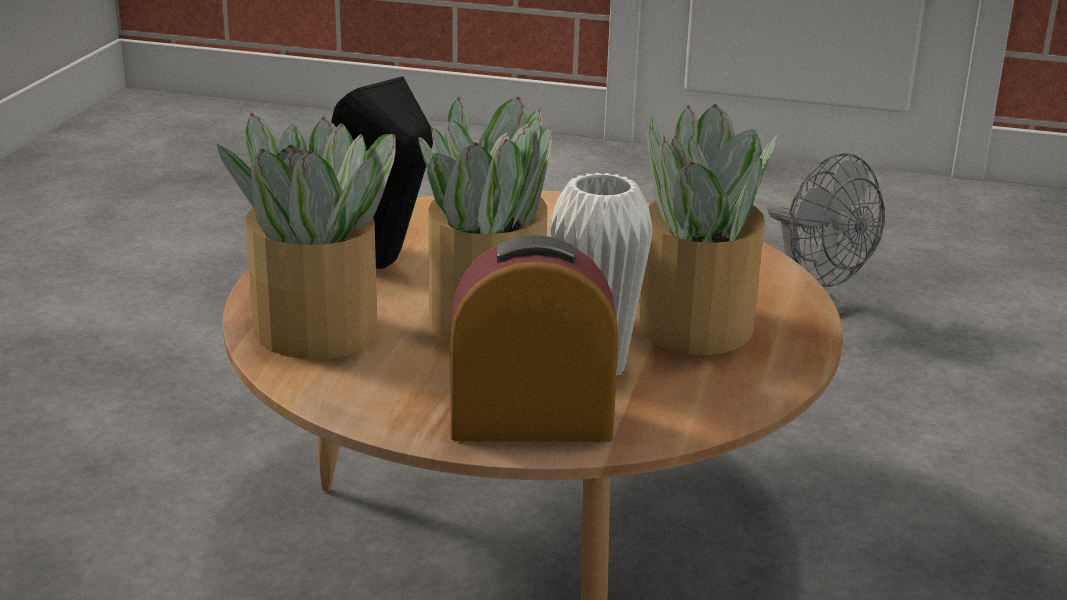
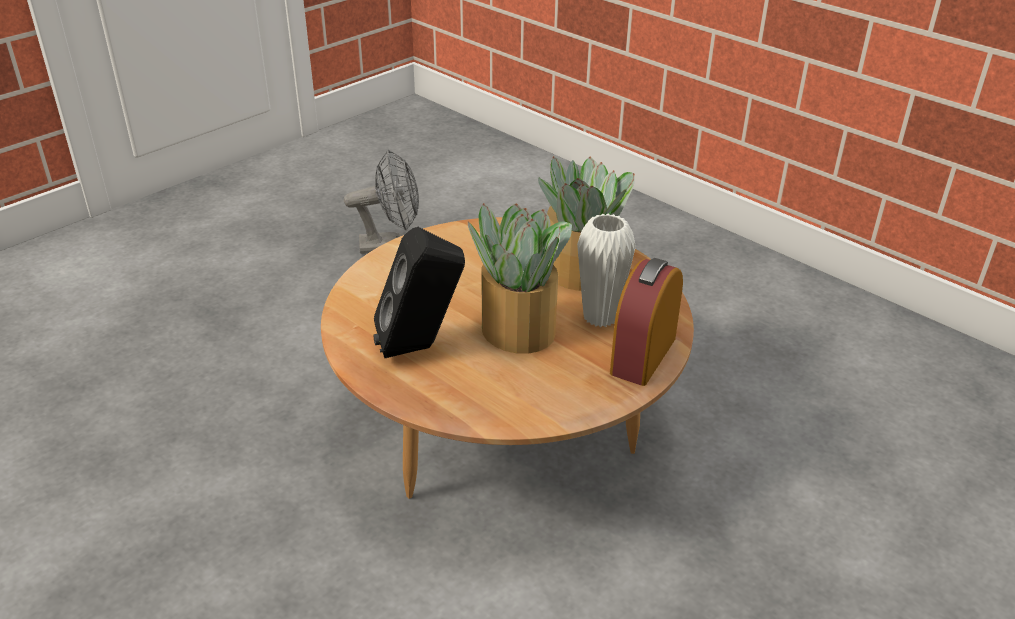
camera: 60 degrees left, 10 degrees up
potted plant [217,112,396,359] -> none

